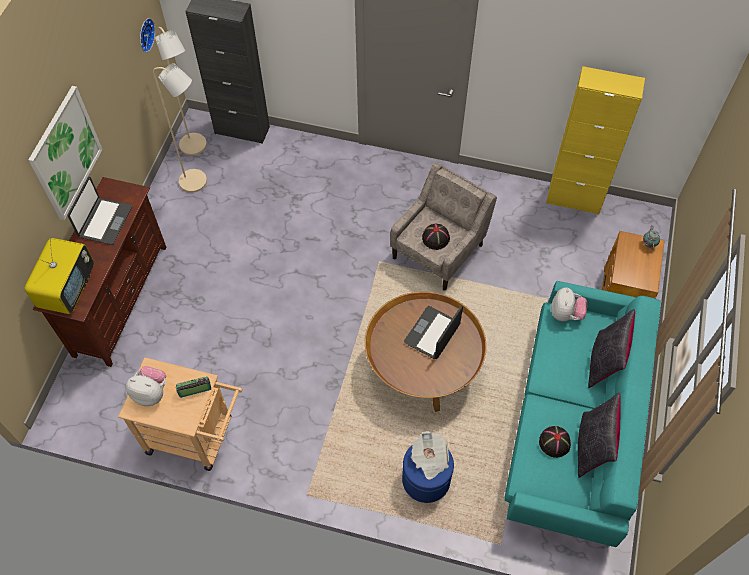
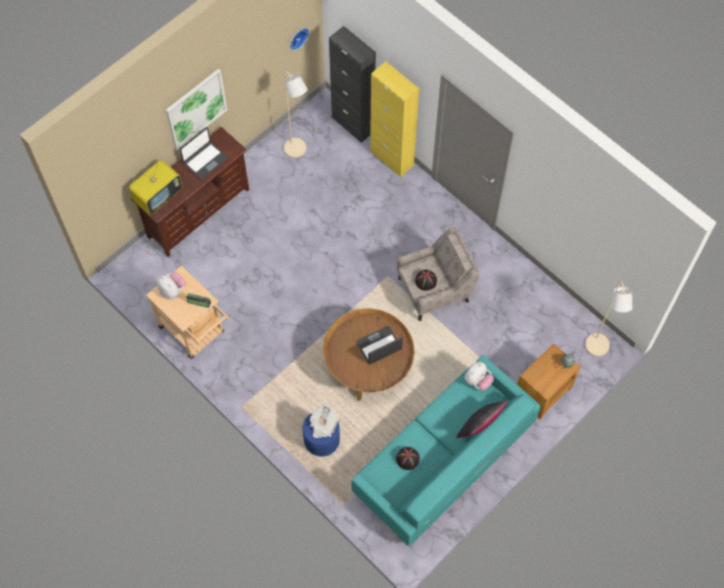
camera: 30 degrees right, 5 degrees up
beige floor lamp [155,27,207,156] -> beige floor lamp moved to [585,280,632,356]
yellow cabinet [546,66,645,215] -> yellow cabinet moved to [370,62,419,177]
black pillow [578,393,621,478] -> none

